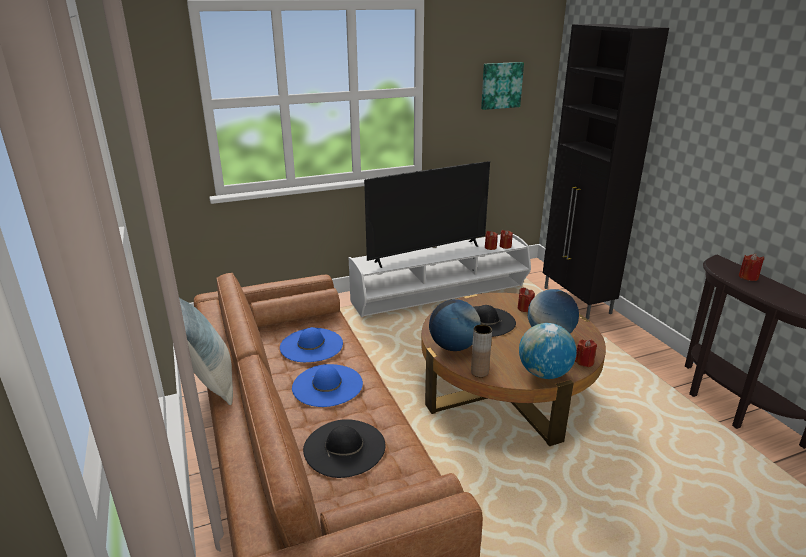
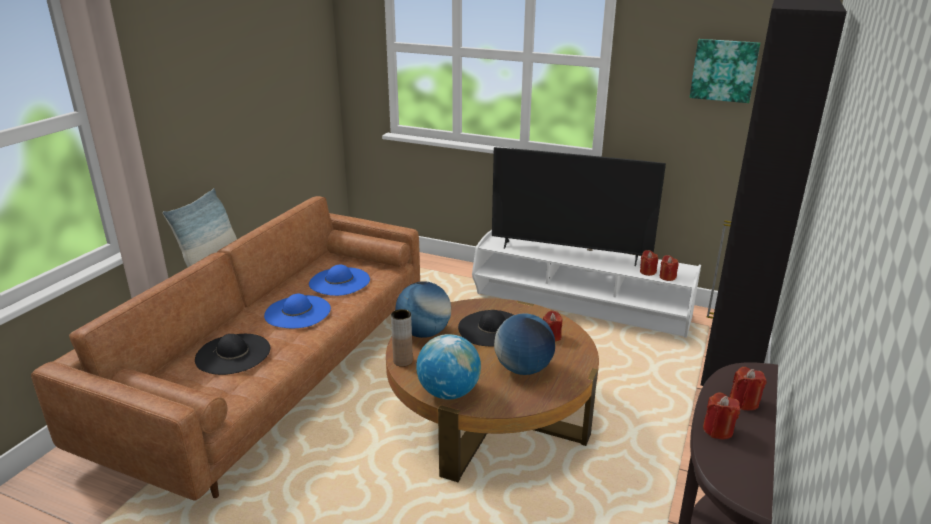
camera: 45 degrees right, 0 degrees up
red candle [575,340,597,367] -> red candle moved to [703,393,740,440]

